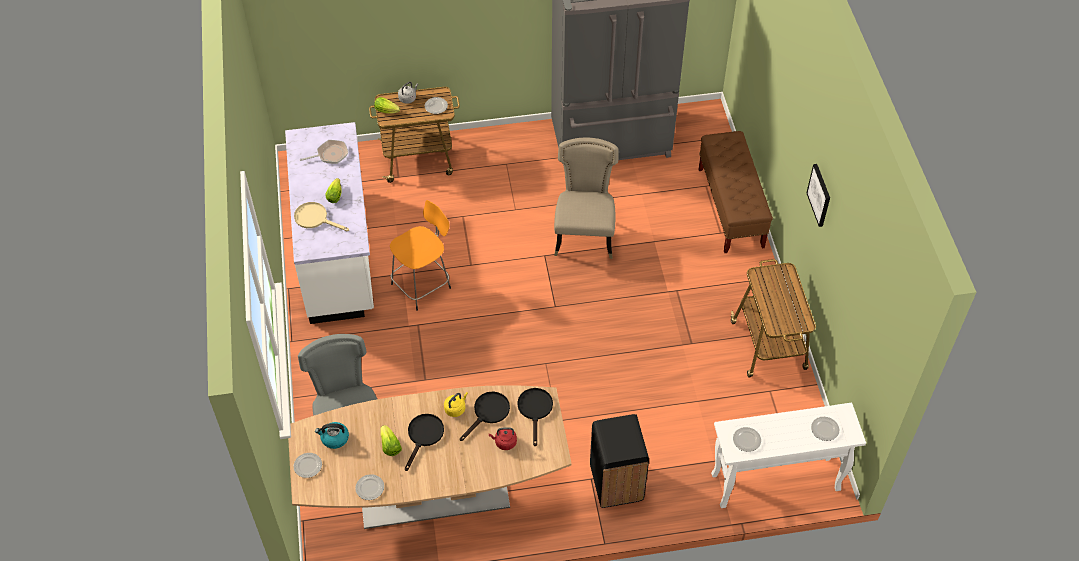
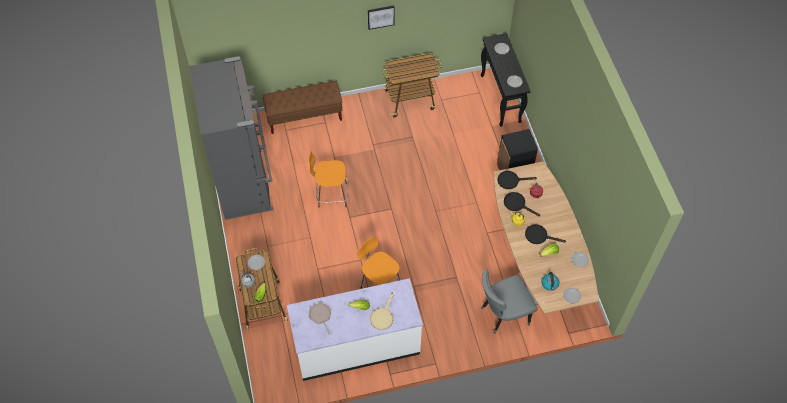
camera: 95 degrees left, 5 degrees up
beige chair [554,138,618,259] -> orange stool [309,151,348,207]
white console table [711,403,866,508] -> black console table [481,33,531,127]

